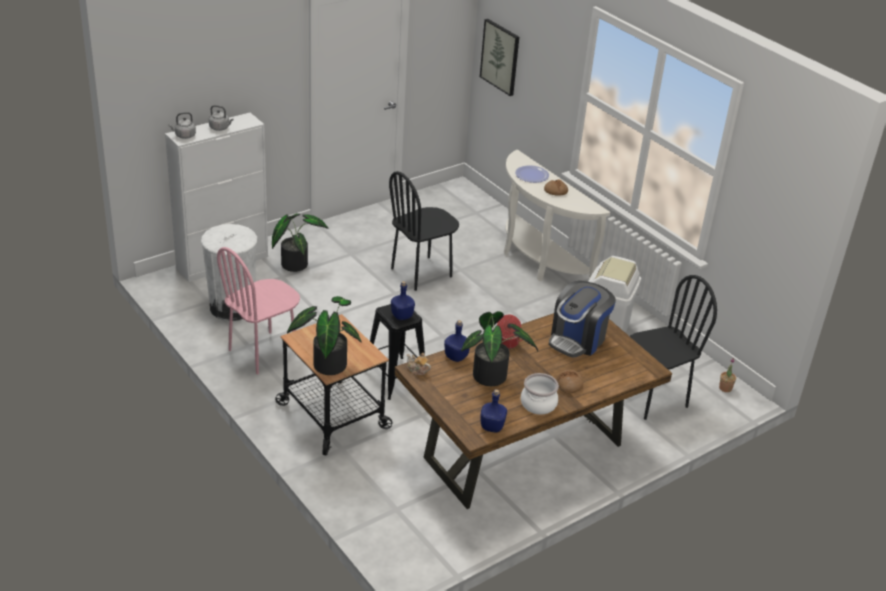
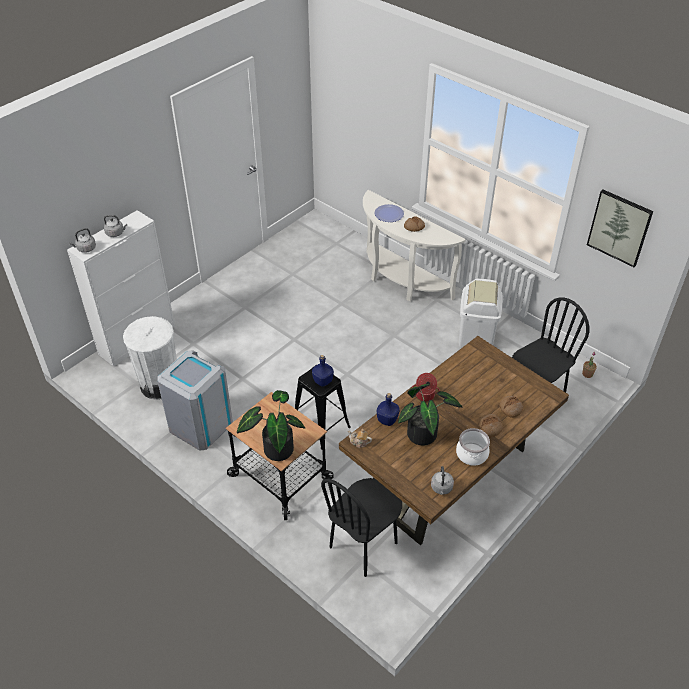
camera: 10 degrees left, 10 degrees up
pink chair [217,247,300,374] -> grey trash can [157,350,233,451]
potted plant [272,214,329,272] -> none
black chair [389,171,459,291] -> black chair moved to [321,478,402,577]
picture [480,19,519,96] -> picture moved to [587,190,653,267]
blue bottle [480,389,507,432] -> grey kettle [431,466,454,495]
coffee machine [549,281,616,358] -> none
none -> bread [500,396,523,418]

